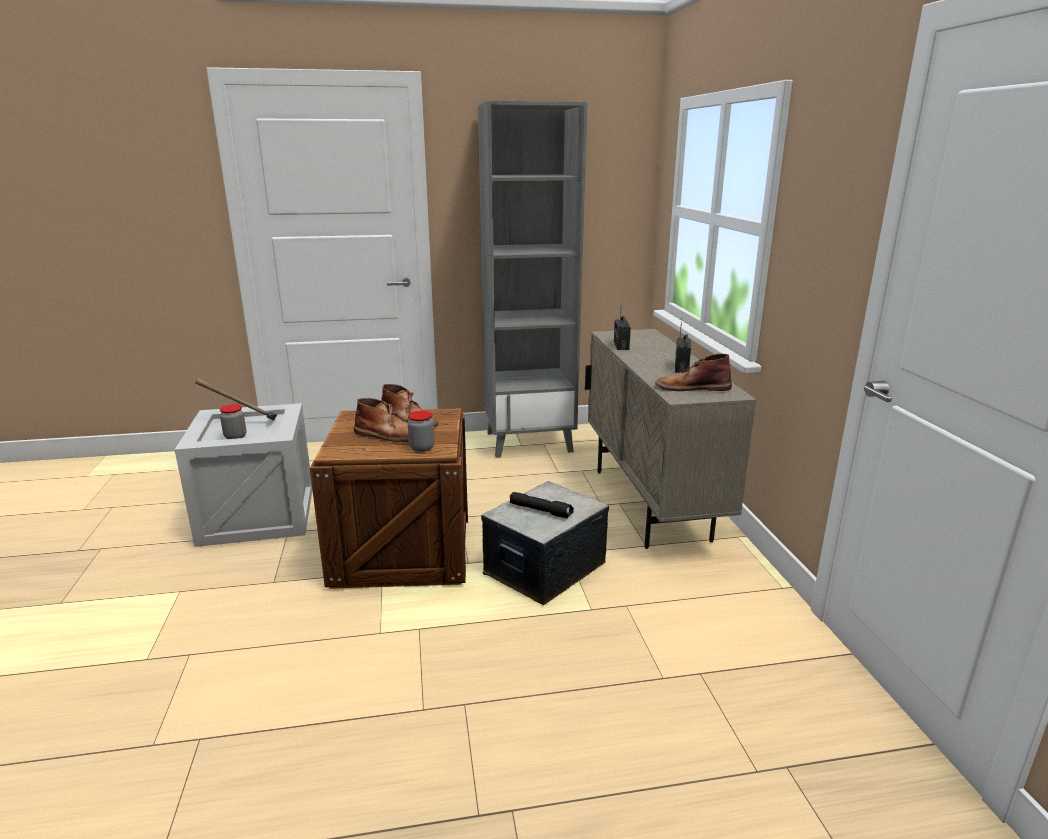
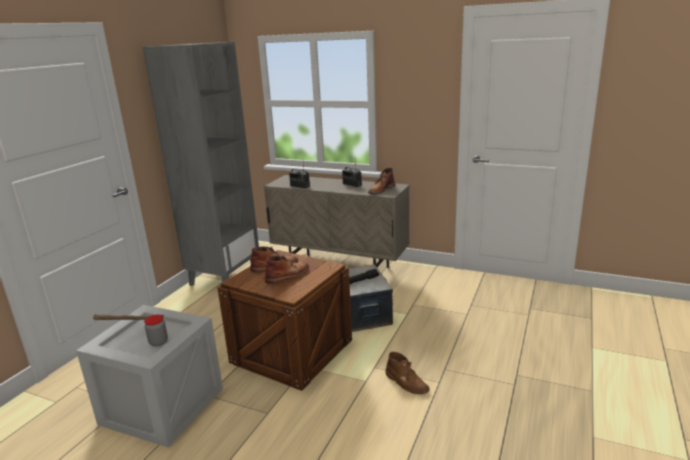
camera: 55 degrees left, 0 degrees up
jar [408,411,434,452] -> none
none -> brown boot [385,352,430,394]

